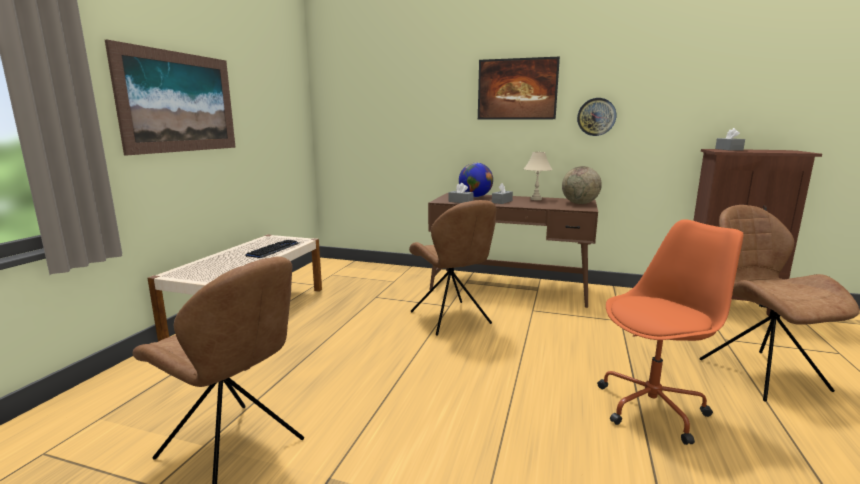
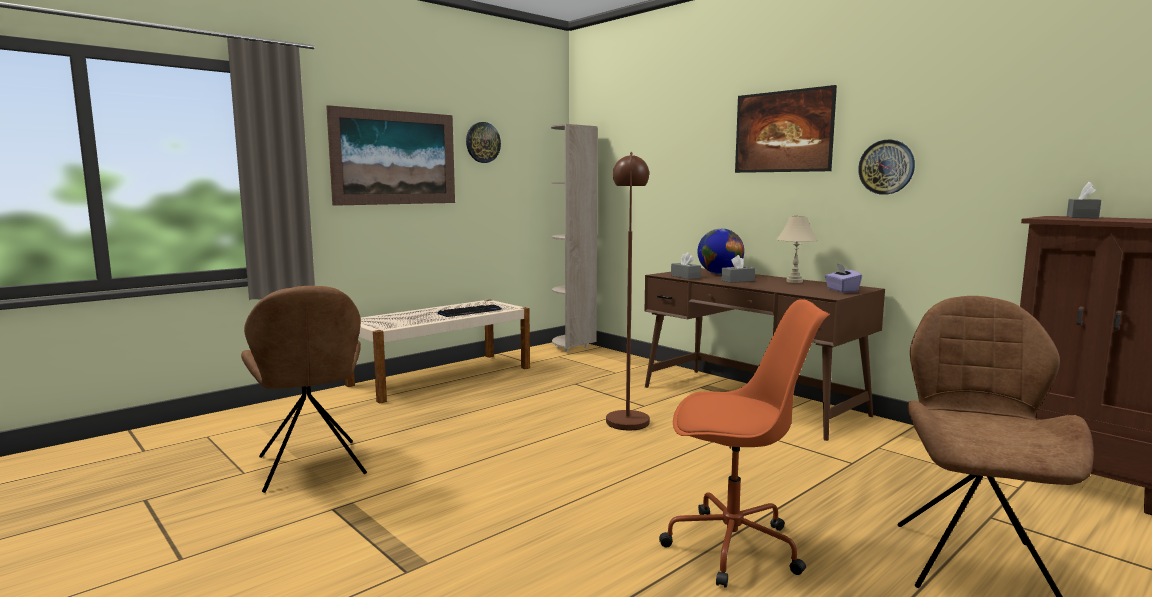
camera: 30 degrees right, 5 degrees down
brown chair [409,200,497,336] -> brown floor lamp [606,152,650,430]
globe [562,166,602,204] -> purple tissue box [825,264,862,293]
none -> wall clock [466,122,501,163]
none -> beige bookcase [551,124,598,352]

